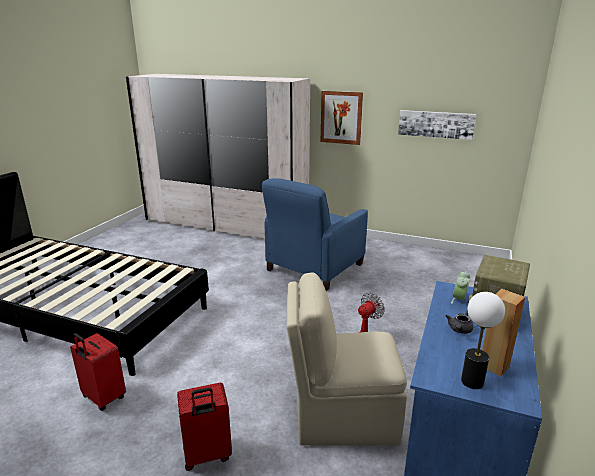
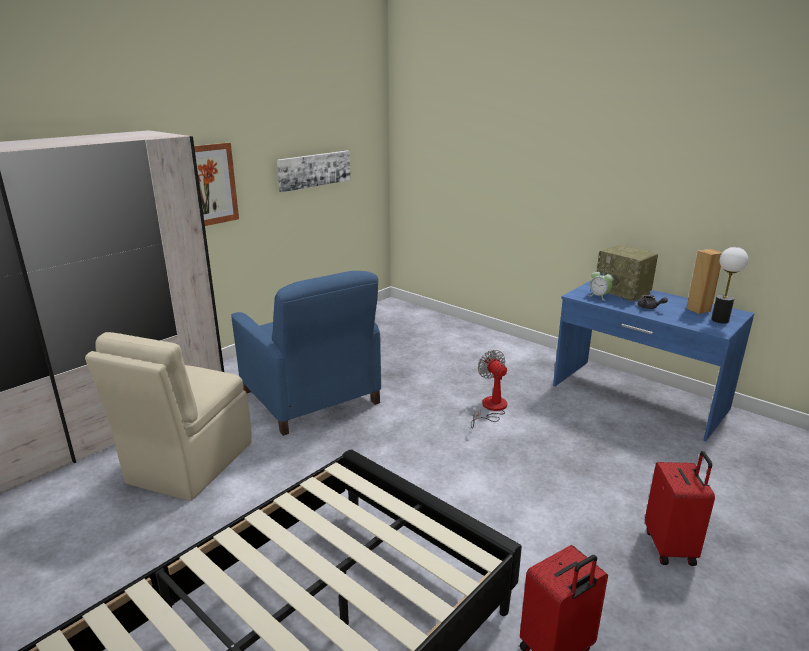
camera: 70 degrees left, 0 degrees up
beige chair [287,273,407,446] -> beige chair moved to [85,332,252,501]

